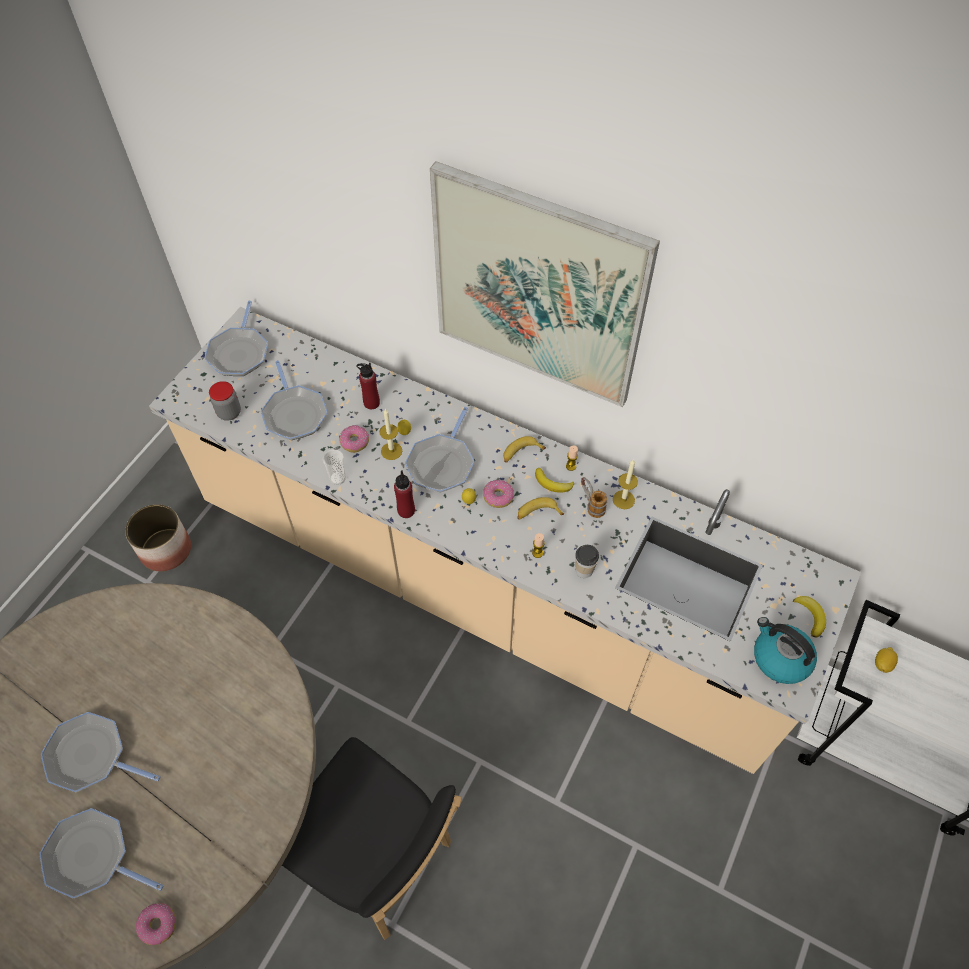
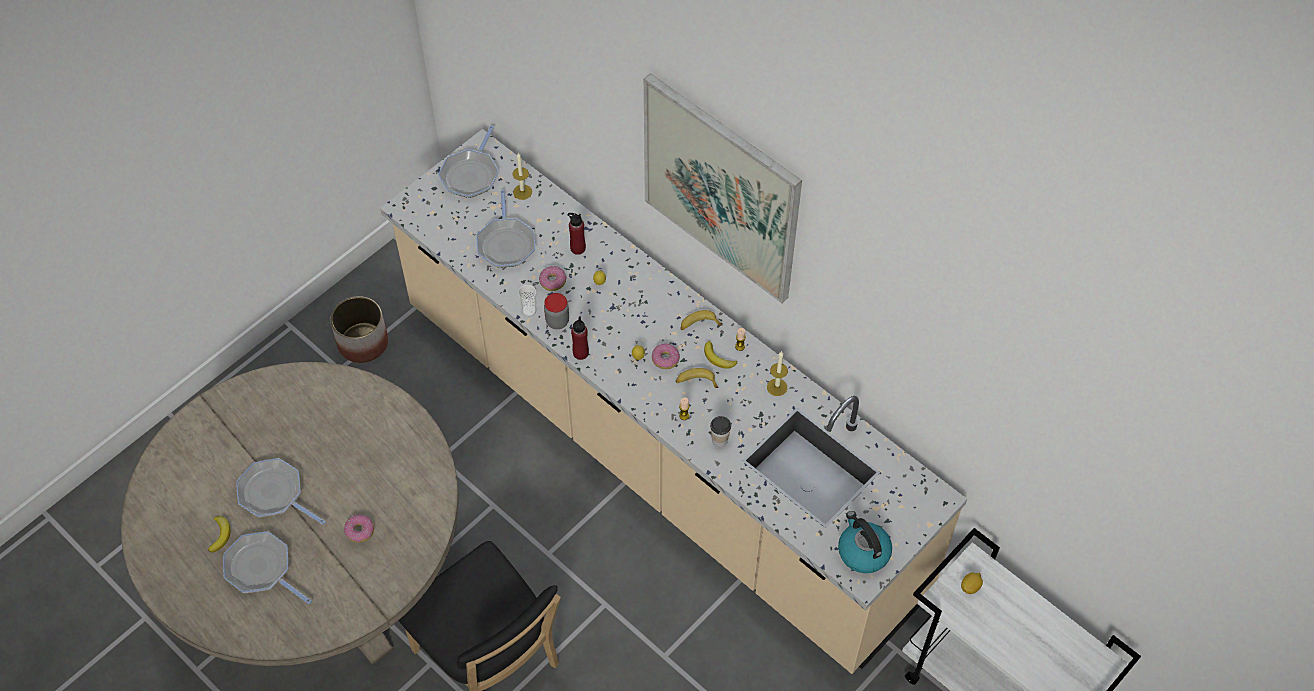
camera: 15 degrees right, 0 degrees up
donut [136,903,176,945] -> donut moved to [344,514,374,543]
jar [209,381,241,421] -> jar moved to [544,293,569,329]
candle [379,408,402,460] -> candle moved to [512,153,532,200]
frying pan [405,407,474,493] -> none
mug [581,477,607,518] -> none
banana [793,596,826,637] -> banana moved to [208,516,231,553]

